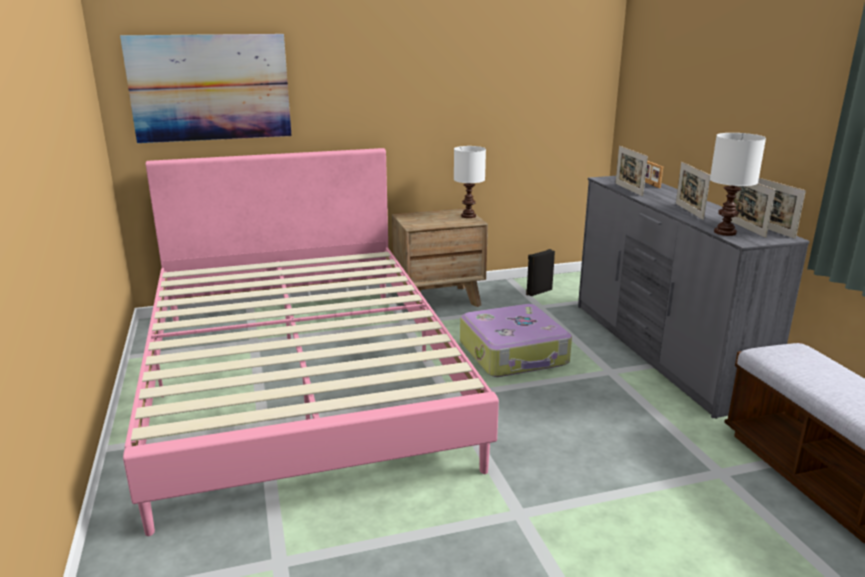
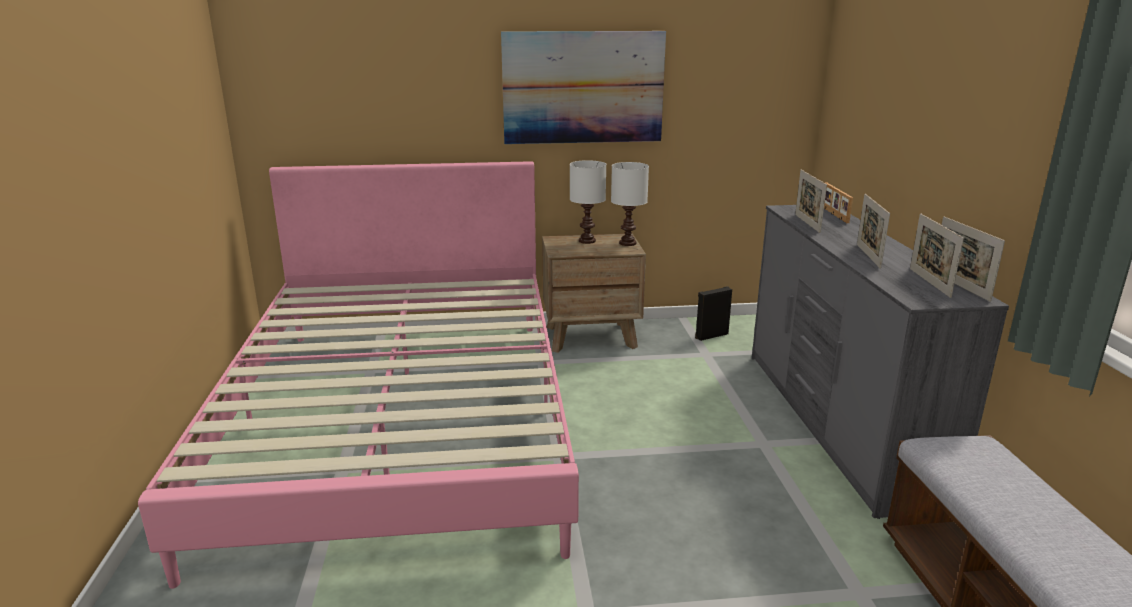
camera: 10 degrees right, 0 degrees up
picture [120,34,292,143] -> picture moved to [501,31,666,144]
suitcase [460,304,572,377] -> none
white table lamp [710,133,766,236] -> white table lamp moved to [570,160,606,244]

